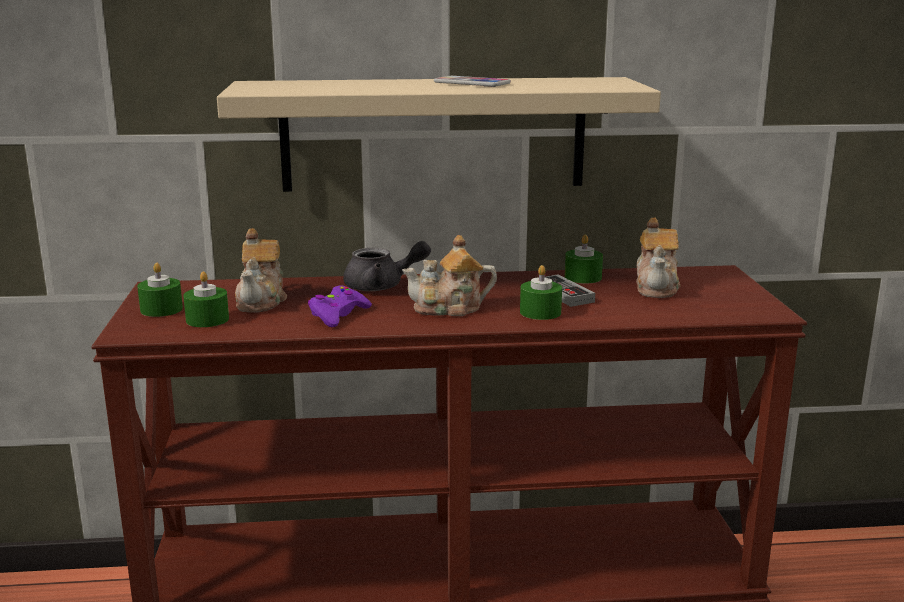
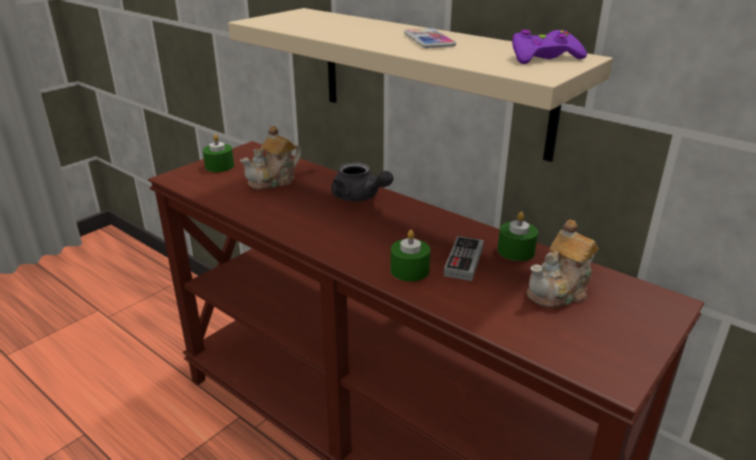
camera: 45 degrees right, 10 degrees up
green candle [183,271,229,327] -> none
purple game controller [308,285,372,327] -> purple game controller moved to [512,30,587,64]
teapot [402,235,497,316] -> none

